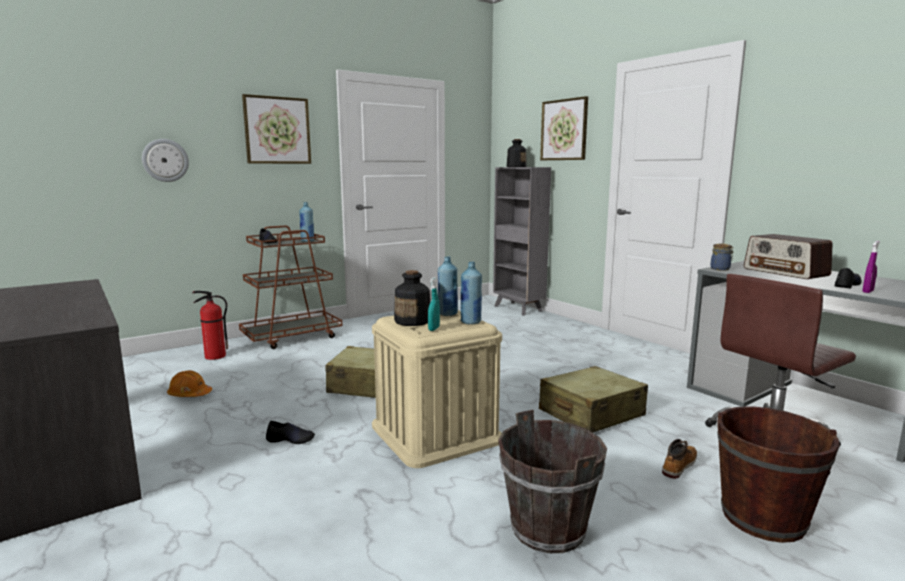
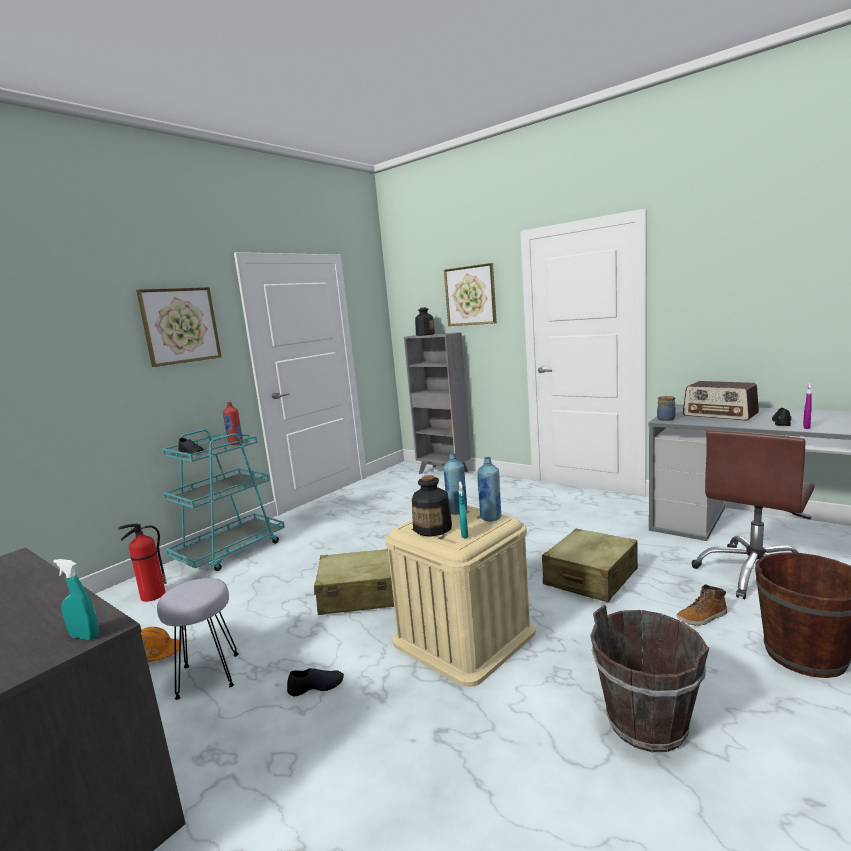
camera: 15 degrees left, 0 degrees up
wall clock [142,139,189,182] -> none
brown cart [239,226,342,349] -> turquoise cart [162,429,285,571]
blue bottle [299,202,314,242] -> red bottle [223,402,243,445]
boot [662,439,697,479] -> boot turned 135 degrees counterclockwise [676,584,727,626]
none -> turquoise spray bottle [53,559,99,640]
none -> grey stool [157,578,239,700]

